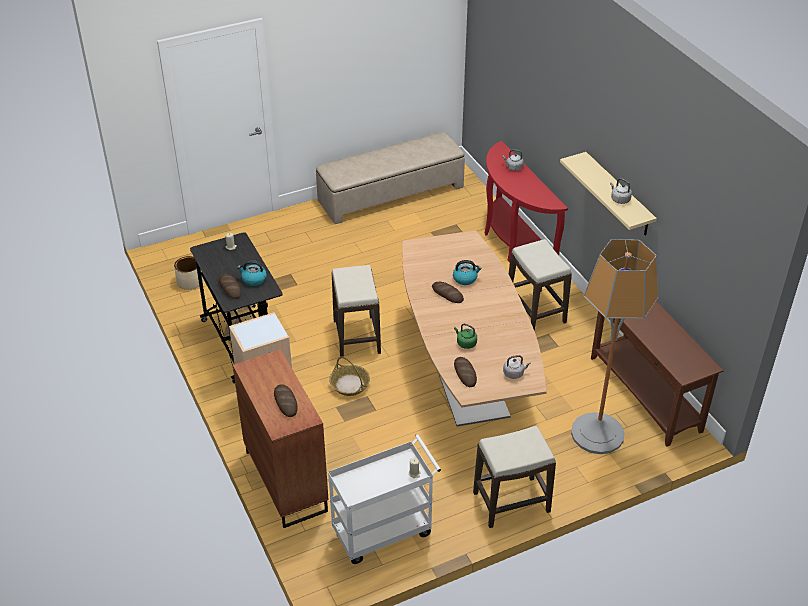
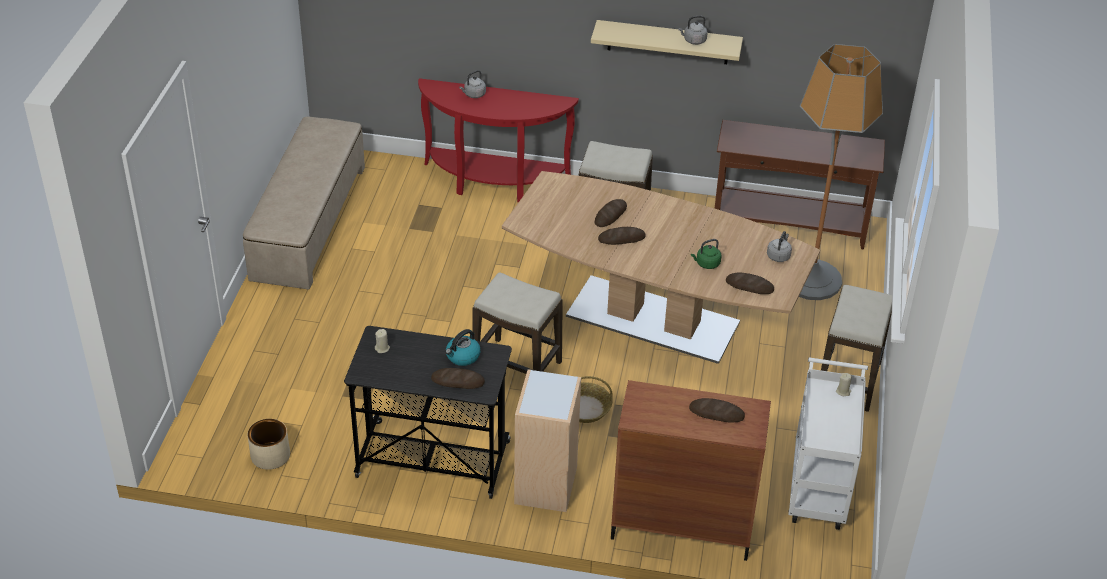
camera: 55 degrees left, 0 degrees up
kettle [453,260,482,285] -> bread [595,199,627,227]

